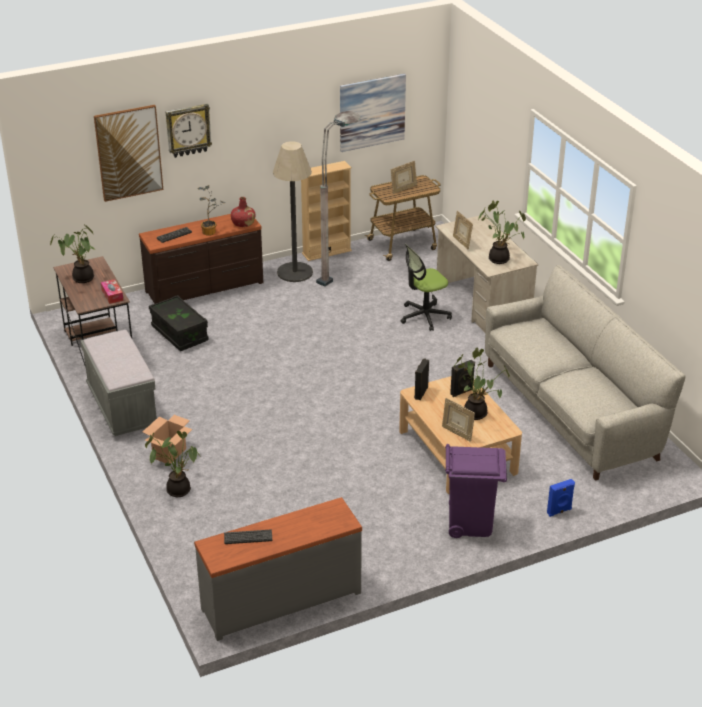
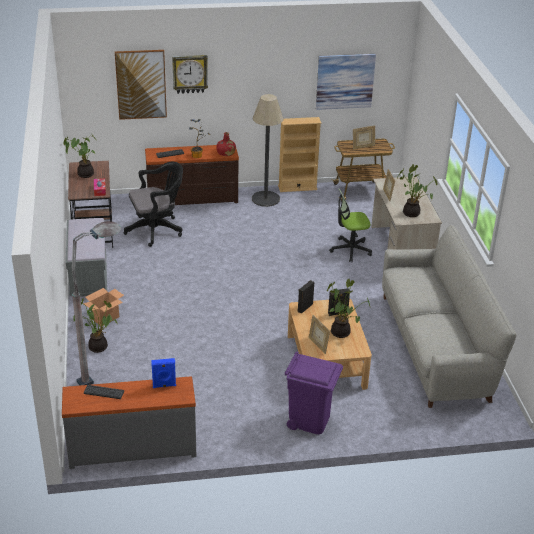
camera: 15 degrees right, 0 degrees up
black storage box [149,295,209,351] -> black office chair [123,162,183,247]
grey floor lamp [316,111,361,287] -> grey floor lamp moved to [72,221,121,385]
blue speaker [547,479,575,517] -> blue speaker moved to [151,358,176,388]

